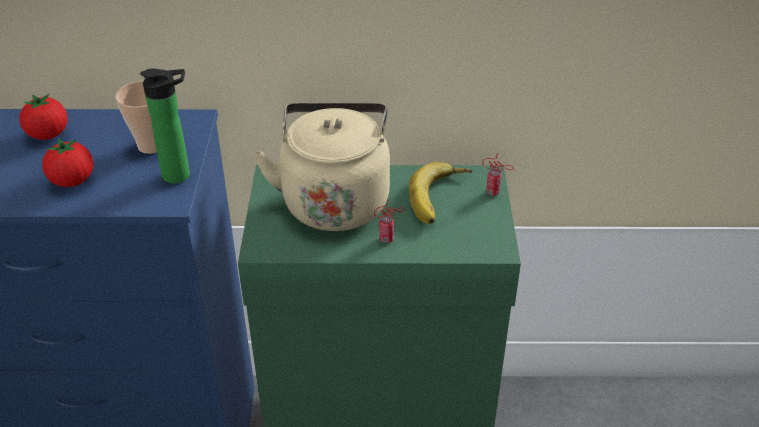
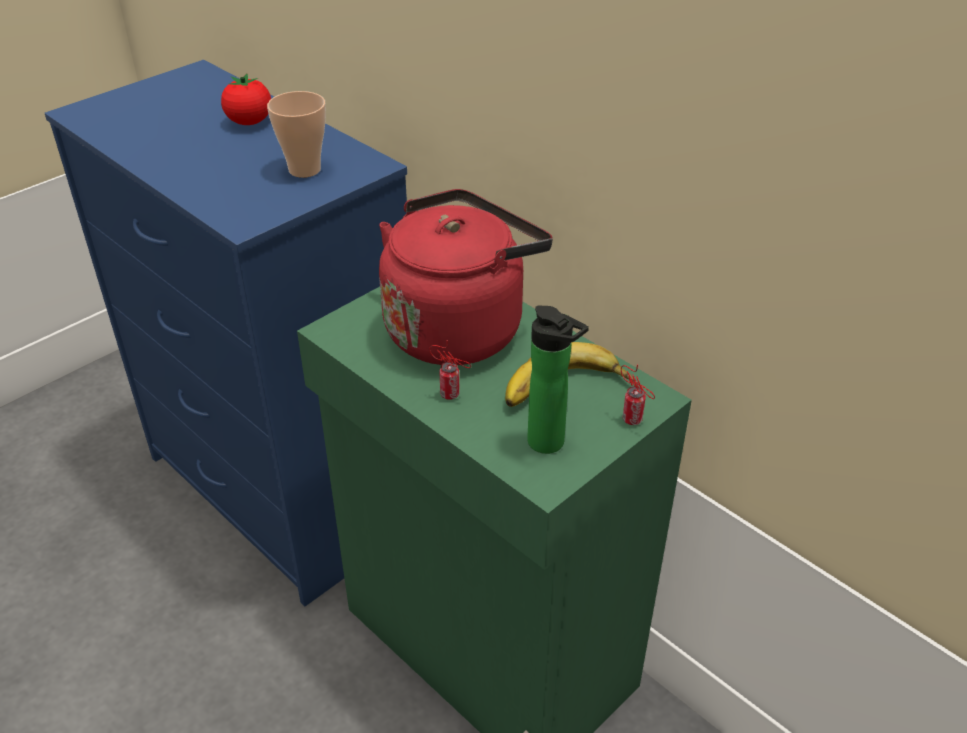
camera: 45 degrees right, 0 degrees up
tomato [42,138,93,187] -> none
bottle [140,68,190,184] -> bottle moved to [527,305,589,454]
beige kettle [254,103,390,231] -> red kettle [379,189,553,365]

